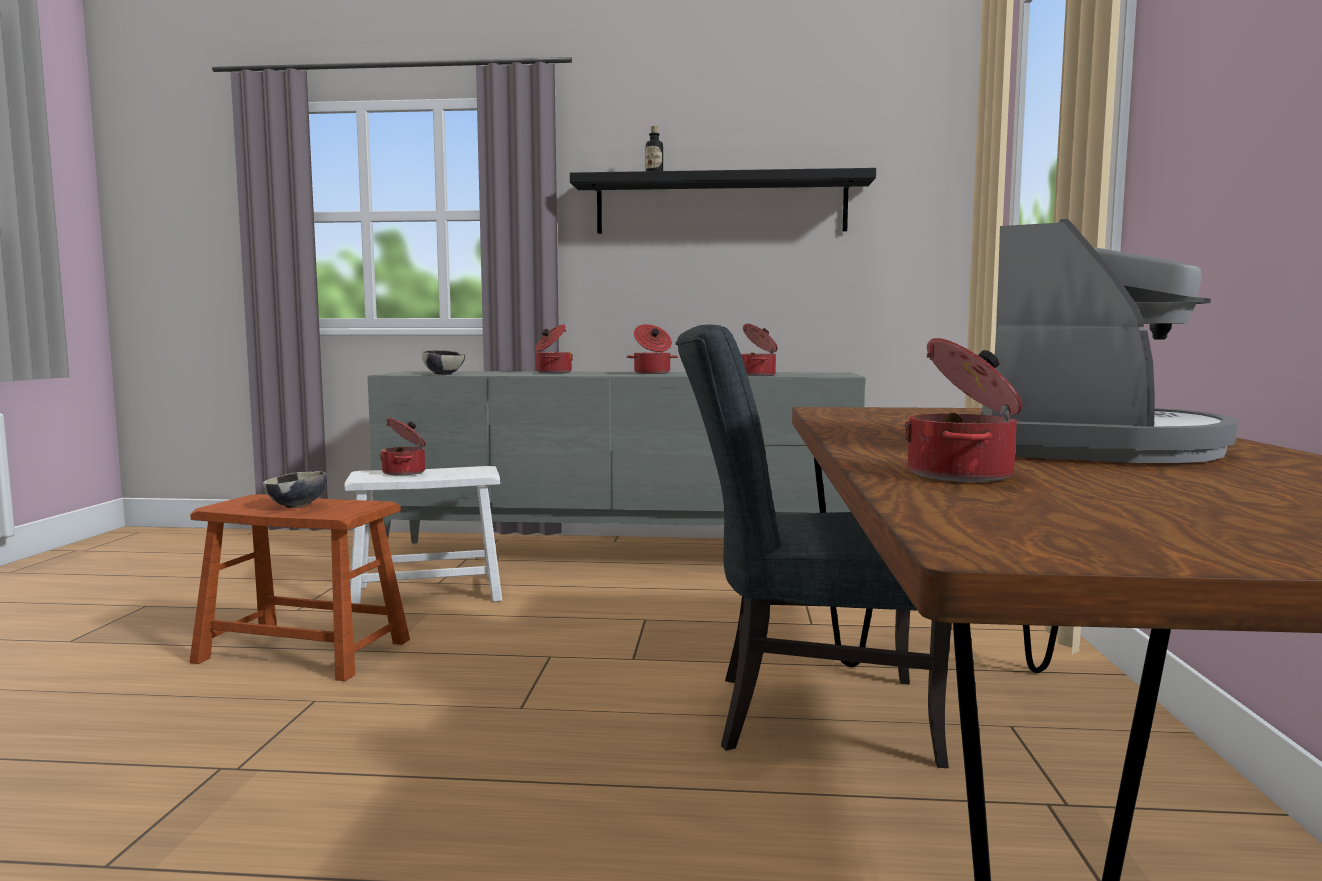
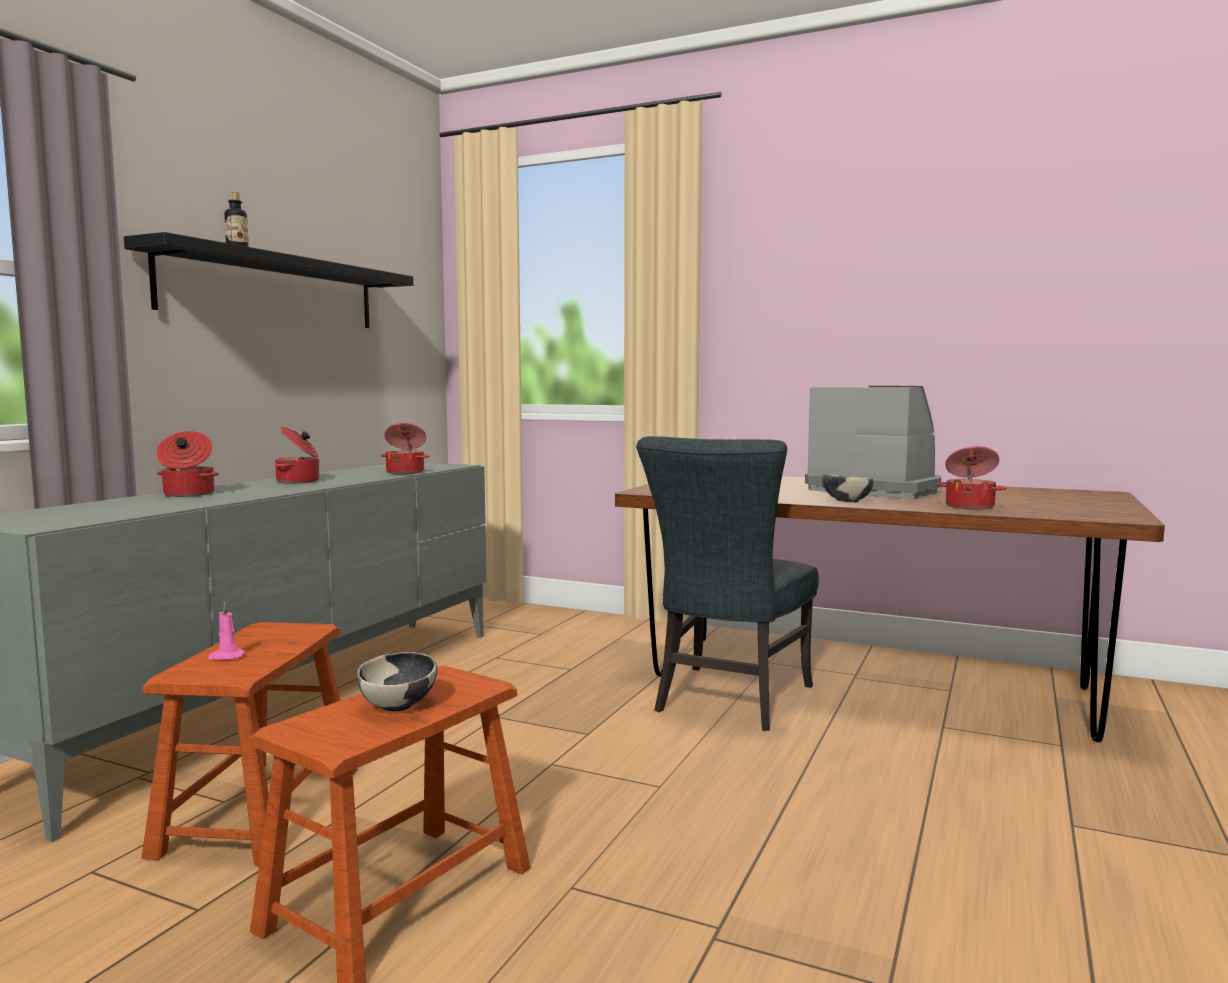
camera: 70 degrees left, 0 degrees up
white stool [344,466,502,613] -> brown stool [141,622,358,866]
cooking pot [379,418,426,475] -> pink candle [208,602,246,660]
bowl [422,350,465,375] -> bowl moved to [822,474,874,503]

